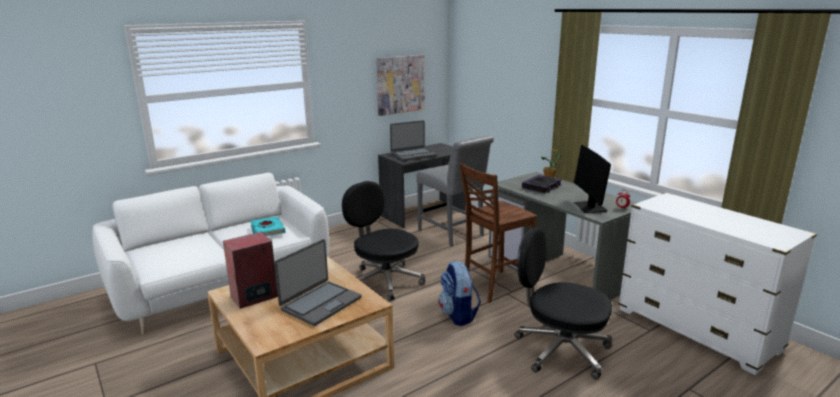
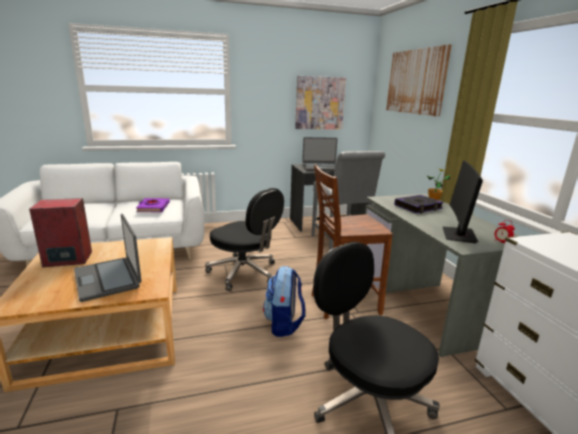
camera: 20 degrees right, 0 degrees up
turquoise book [250,217,286,236] -> purple book [136,198,170,212]
laptop [274,239,361,326] -> laptop turned 90 degrees clockwise [74,214,141,302]
black office chair [342,181,425,301] -> black office chair turned 150 degrees clockwise [205,188,284,291]
none -> picture [386,44,451,117]

